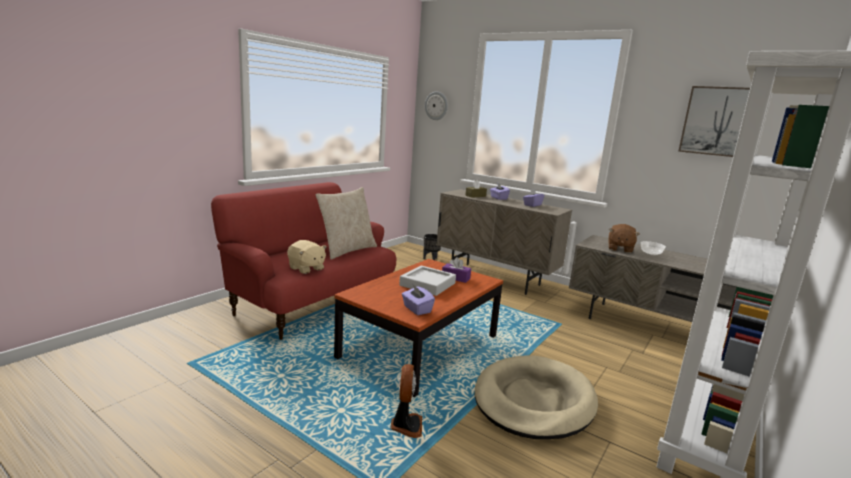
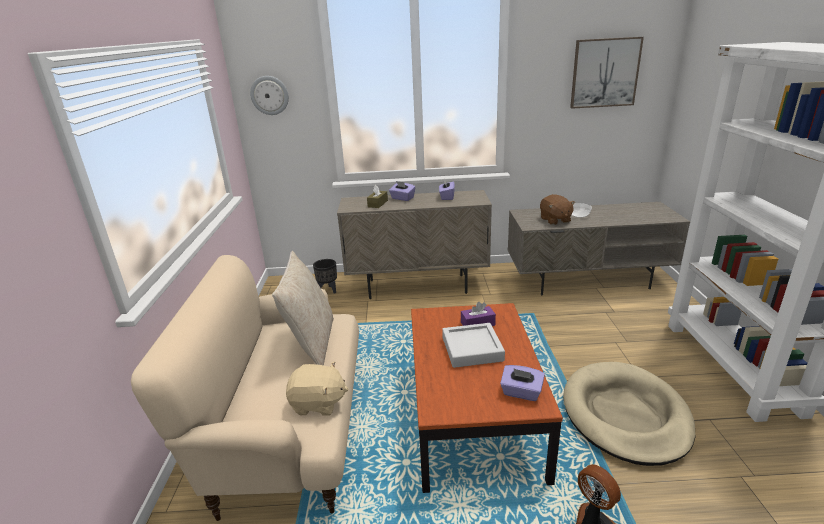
camera: 35 degrees left, 10 degrees up
red sofa [211,182,396,340] -> beige sofa [131,255,359,521]

